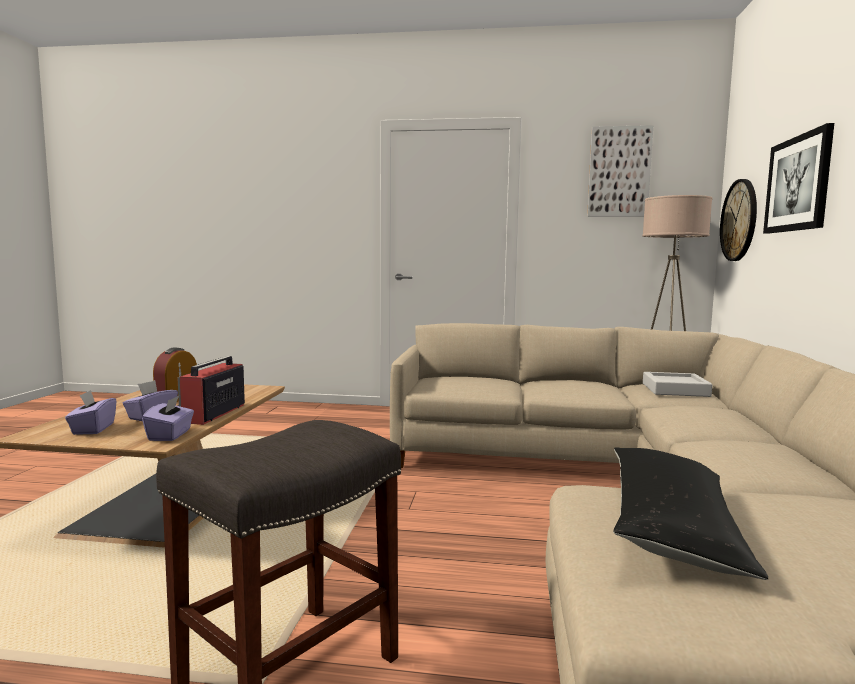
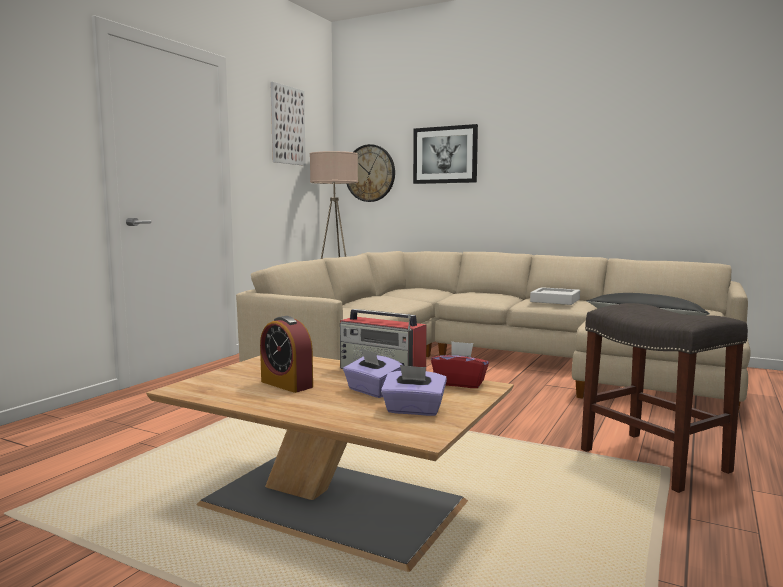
camera: 70 degrees left, 0 degrees up
purple tissue box [142,396,194,441] -> red tissue box [431,341,489,388]
grey tray [643,372,712,397] -> grey tray moved to [530,287,580,305]

